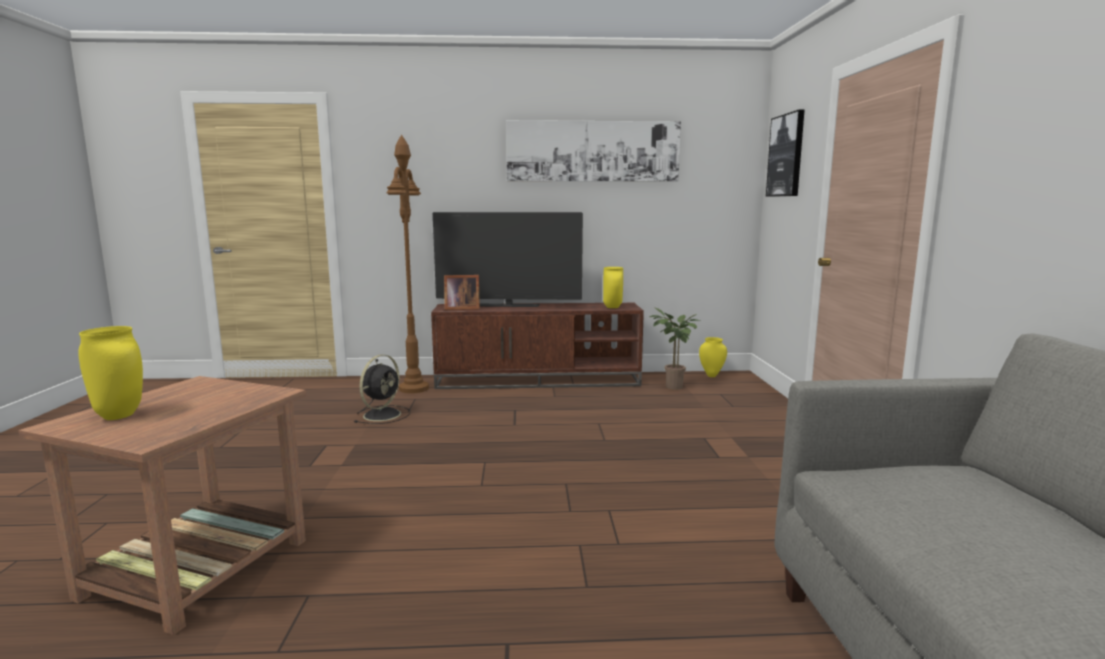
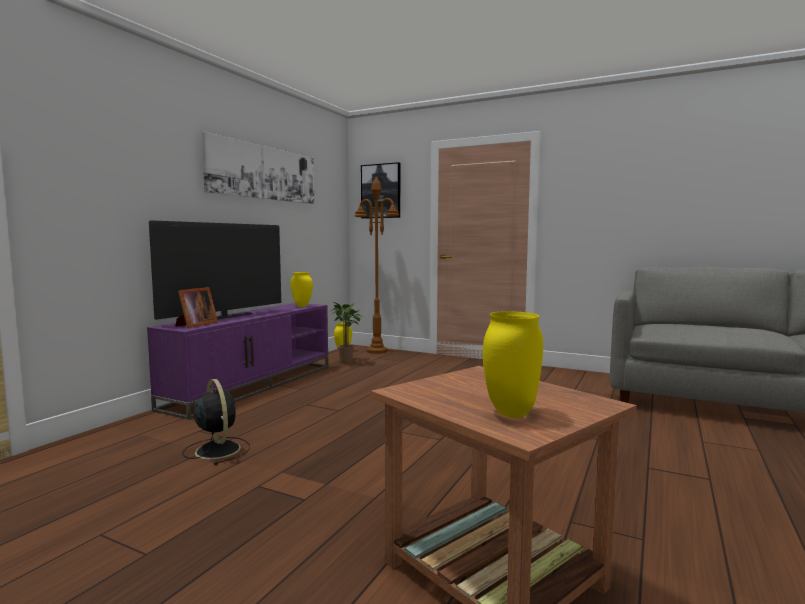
camera: 60 degrees left, 5 degrees down
brown floor lamp [386,135,429,393] -> brown floor lamp moved to [354,176,399,354]
brown tv stand [431,303,644,389] -> purple tv stand [147,303,328,420]

